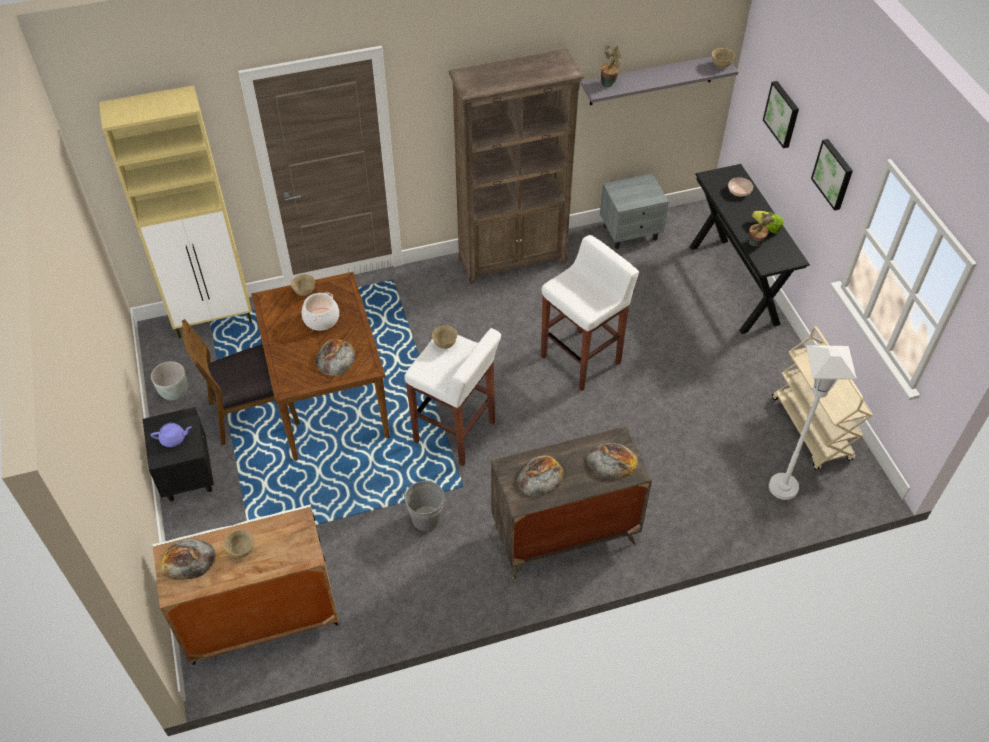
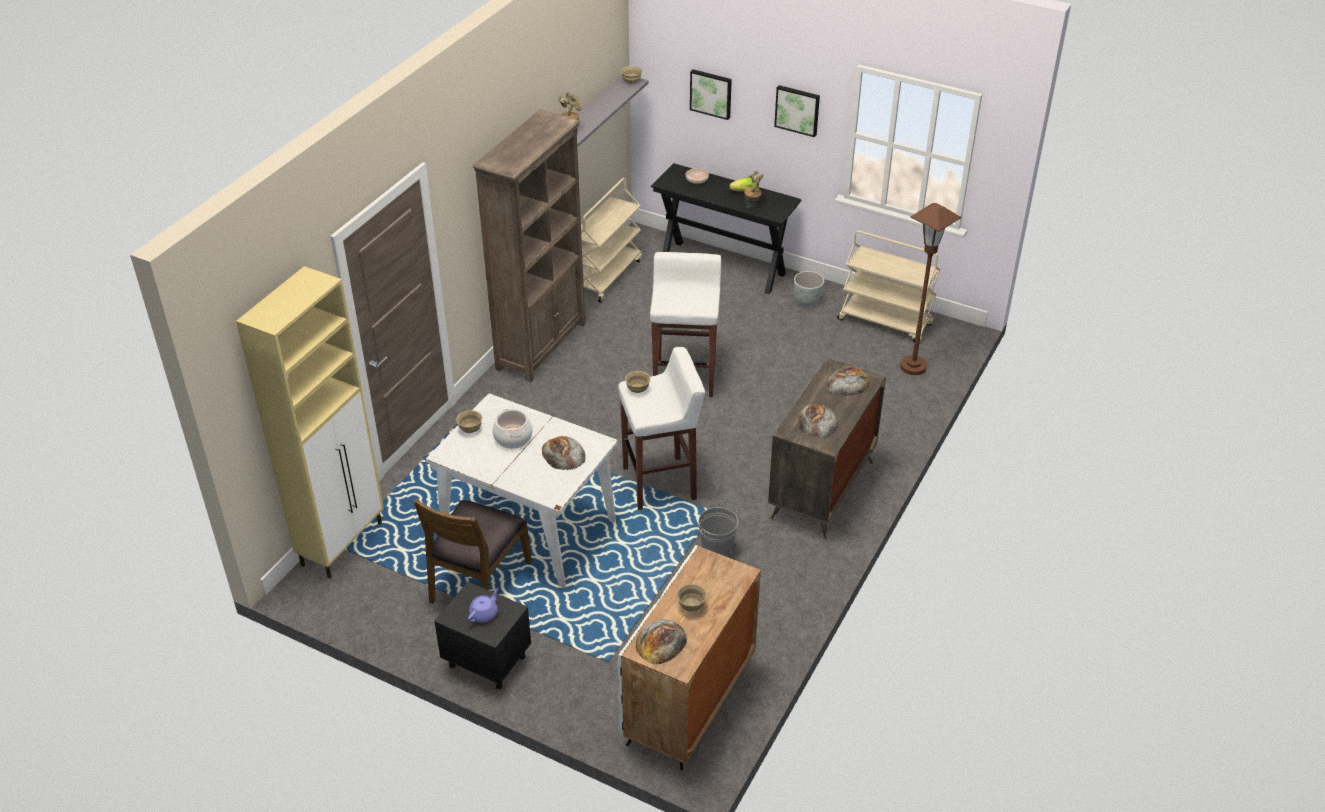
camera: 45 degrees left, 10 degrees down
grey planter [151,361,188,400] -> grey planter moved to [794,271,824,306]
brown dining table [251,272,390,461] -> white dining table [425,393,618,587]
grey nightstand [600,174,669,249] -> beige cart [581,178,642,303]
white floor lamp [769,345,857,500] -> brown floor lamp [900,203,961,375]

